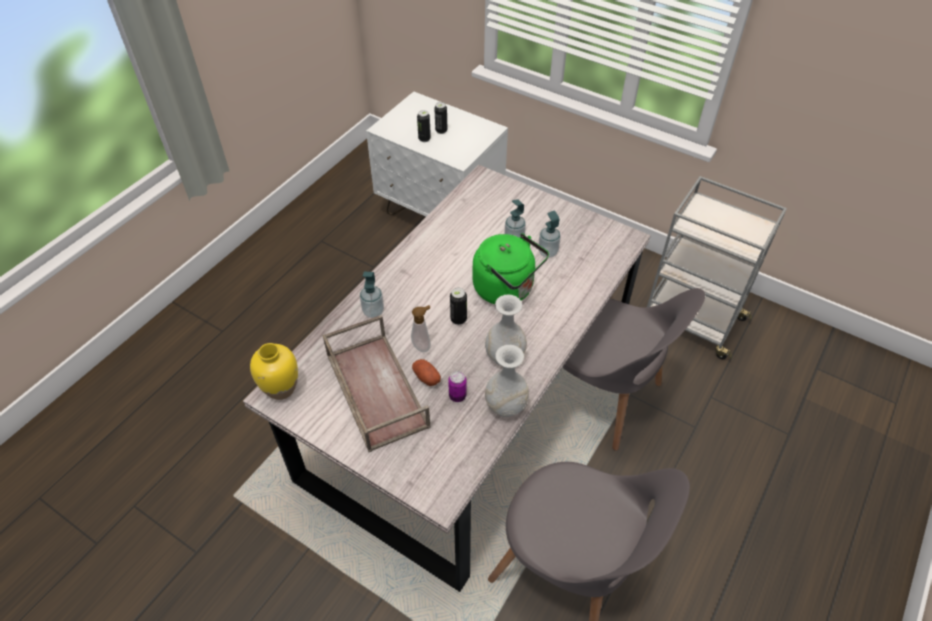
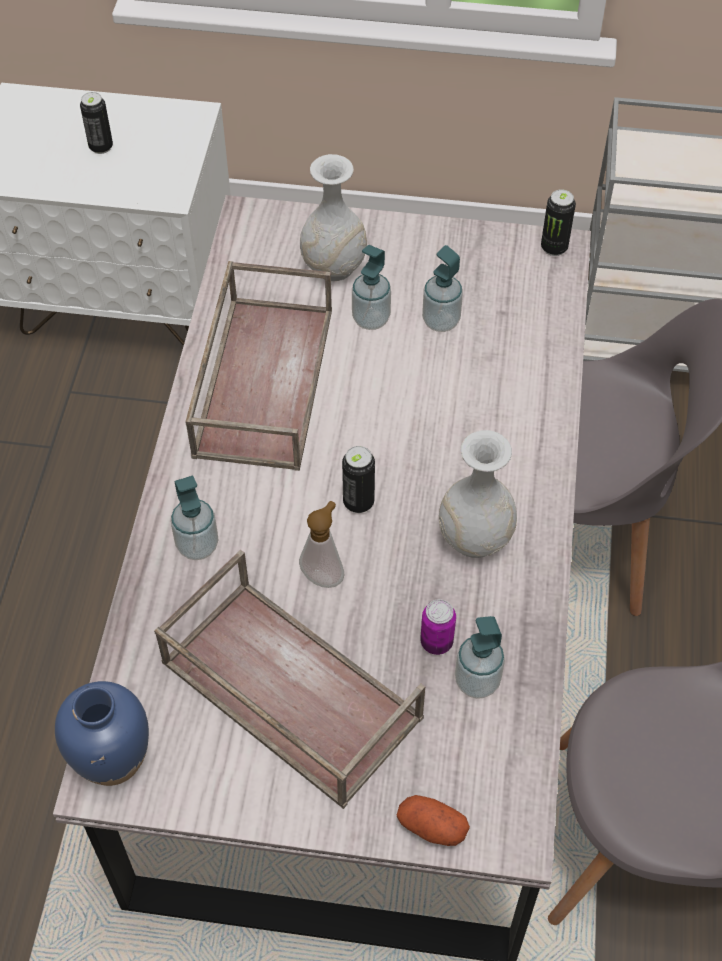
camera: 25 degrees left, 5 degrees up
yellow vase [250,343,298,400] -> blue vase [55,681,149,786]
potato [412,359,441,386] -> potato moved to [397,795,470,846]
can [417,110,431,142] -> can moved to [541,189,576,256]
green kettle [473,233,549,304] -> none
white vase [485,345,529,417] -> white vase moved to [300,154,367,281]
none -> brown tray [185,261,332,471]
none -> soap dispenser [455,616,505,699]

